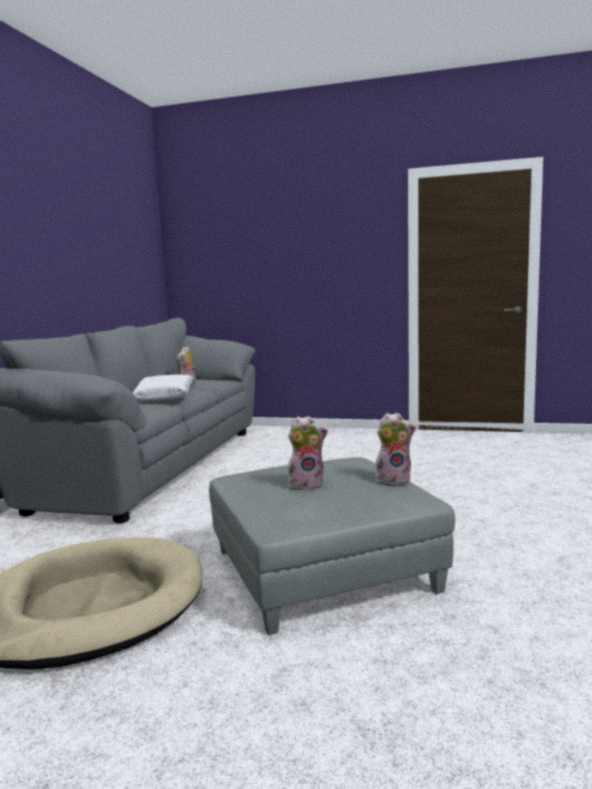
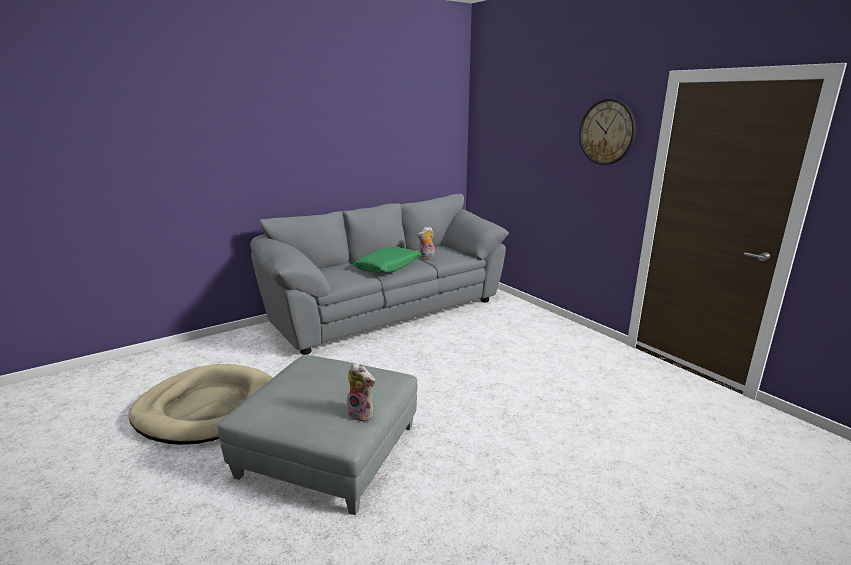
camera: 40 degrees right, 10 degrees up
white pillow [133,374,193,400] -> green pillow [353,247,422,273]
plush toy [288,416,328,490] -> none
none -> wall clock [579,99,636,165]

